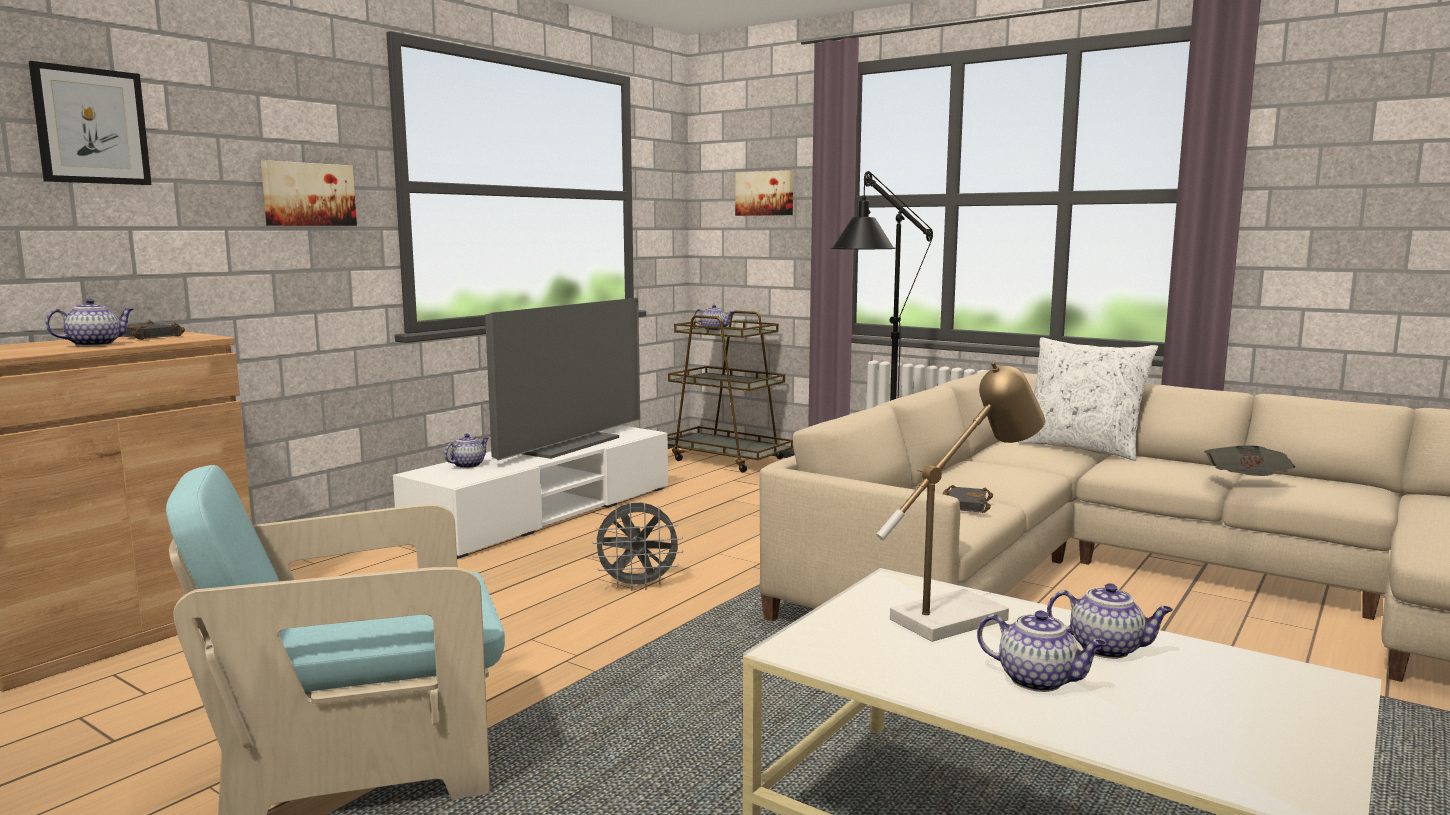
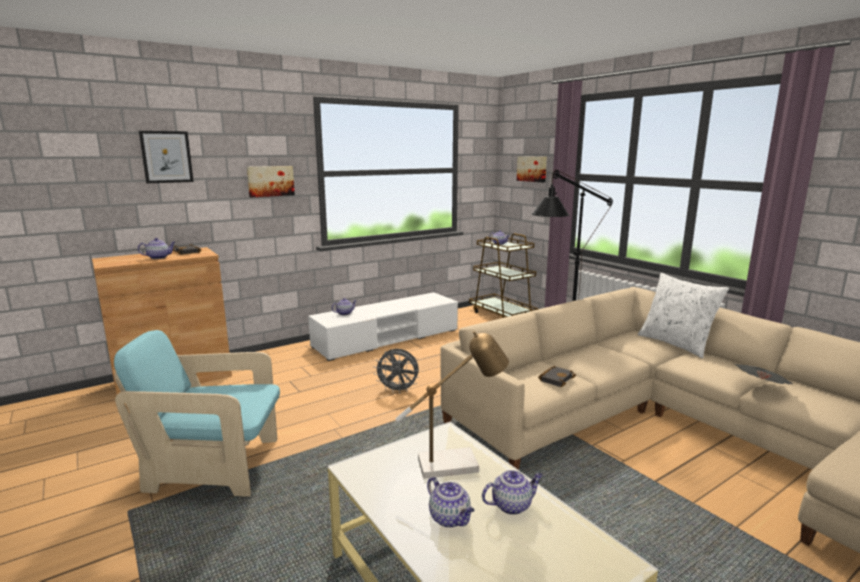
camera: 20 degrees right, 5 degrees up
television [485,298,640,460] -> none
teapot [1047,583,1173,659] -> teapot turned 60 degrees counterclockwise [482,470,543,515]

